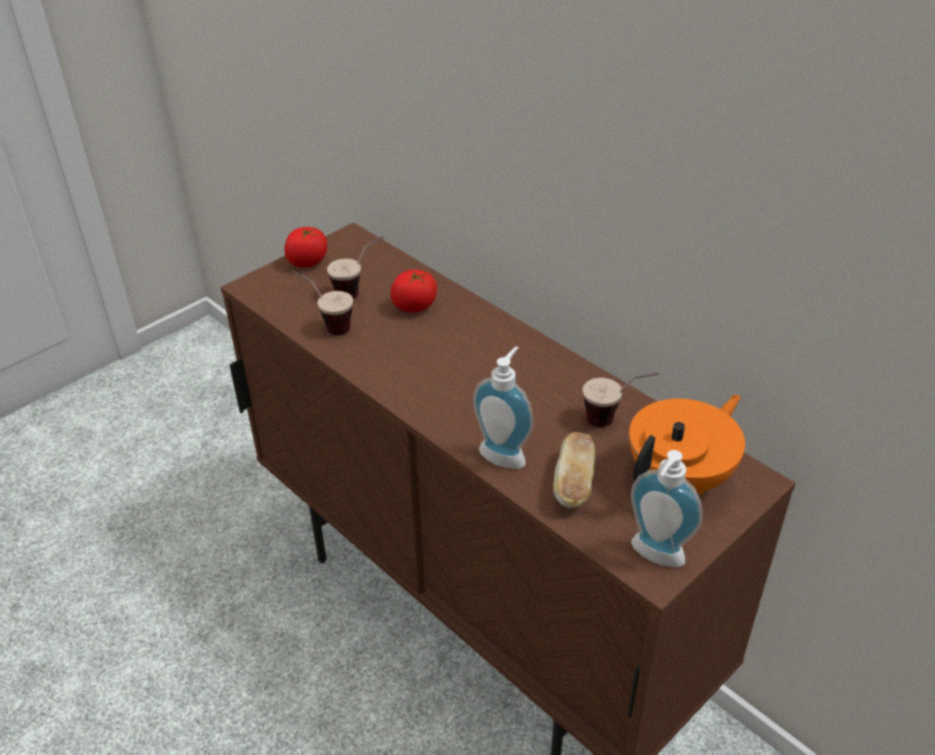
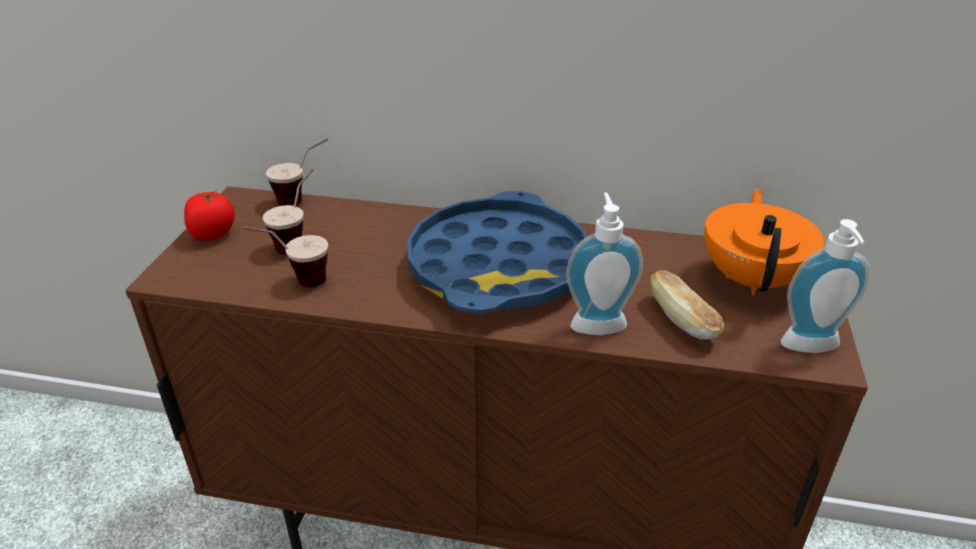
camera: 35 degrees left, 5 degrees down
tomato [391,270,437,313] -> none
cup [583,373,659,427] -> cup moved to [266,139,328,206]
none -> blue tray [407,191,587,314]

